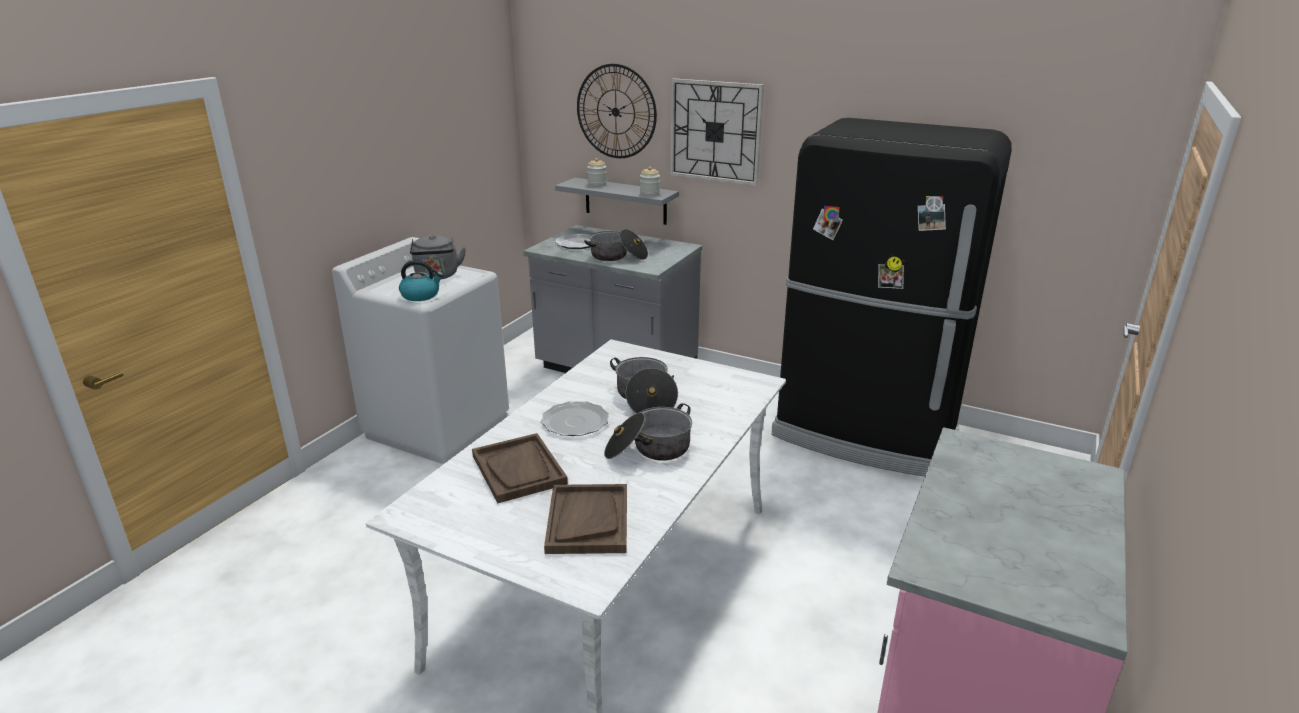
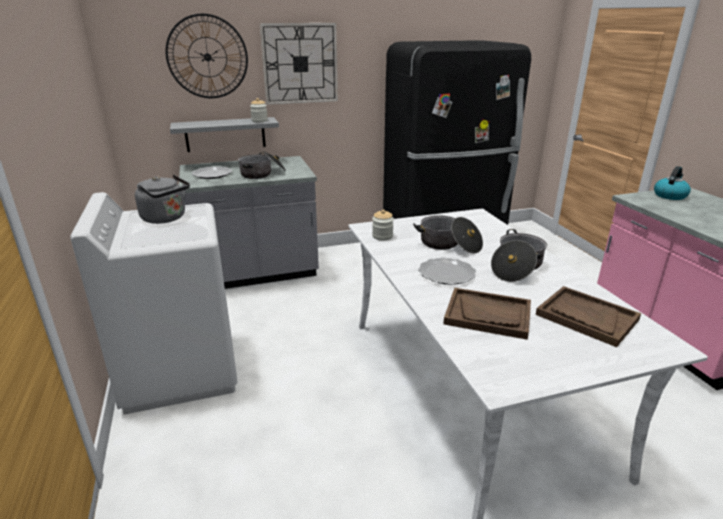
camera: 45 degrees left, 0 degrees up
kettle [399,260,443,301] -> kettle moved to [654,166,691,200]
jar [587,158,607,186] -> jar moved to [372,209,394,240]

